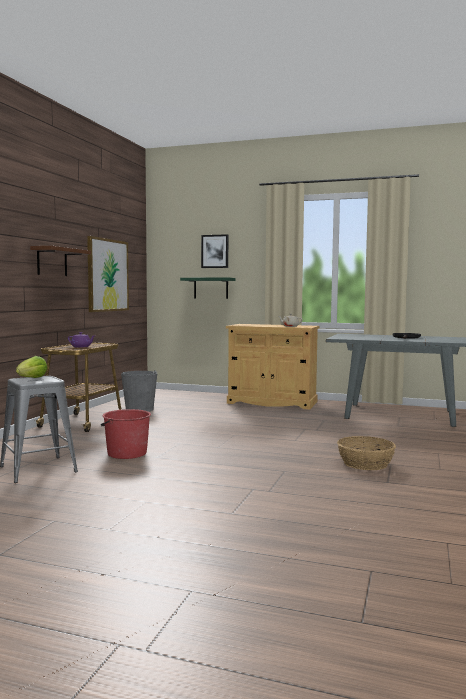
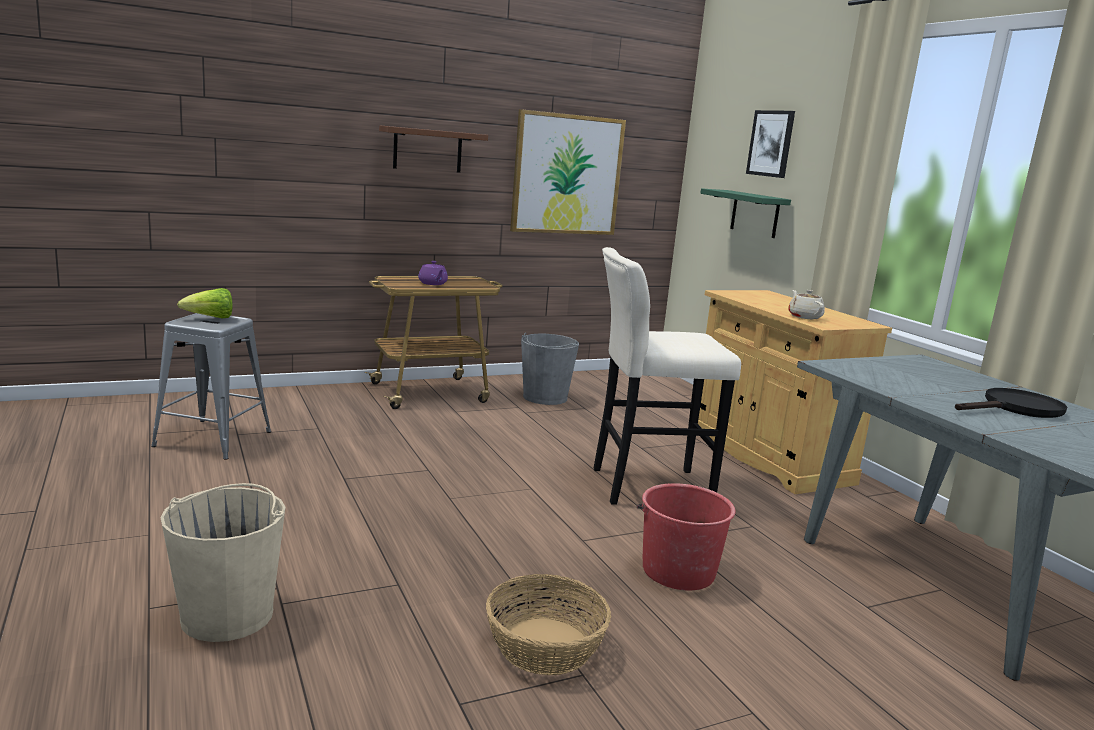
camera: 45 degrees right, 10 degrees up
red bucket [101,409,151,459] -> red bucket moved to [637,483,736,590]
none -> beige bucket [161,483,285,642]
none -> beige stool [593,247,741,505]

